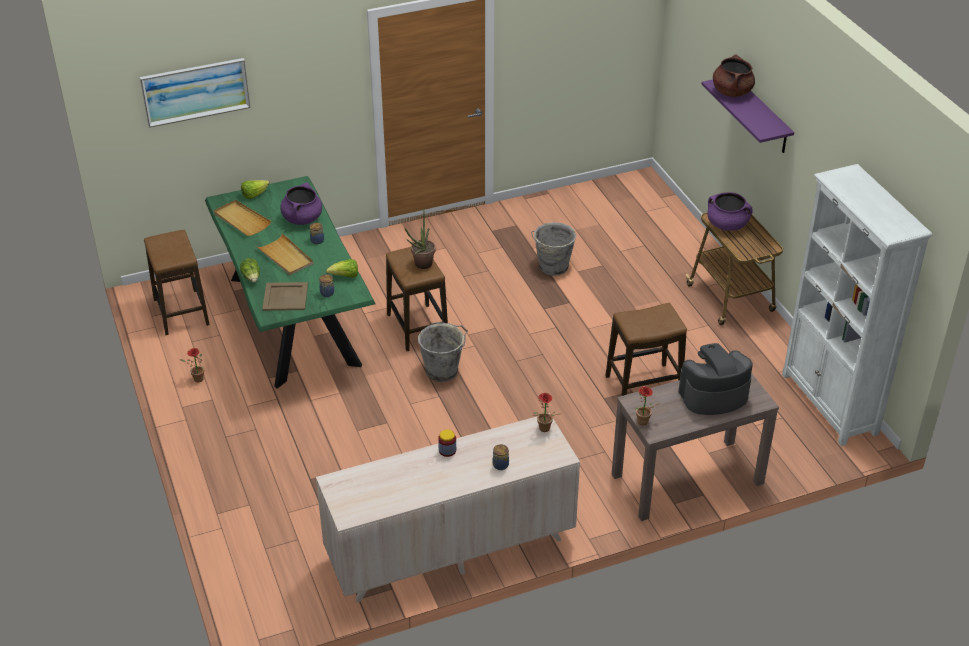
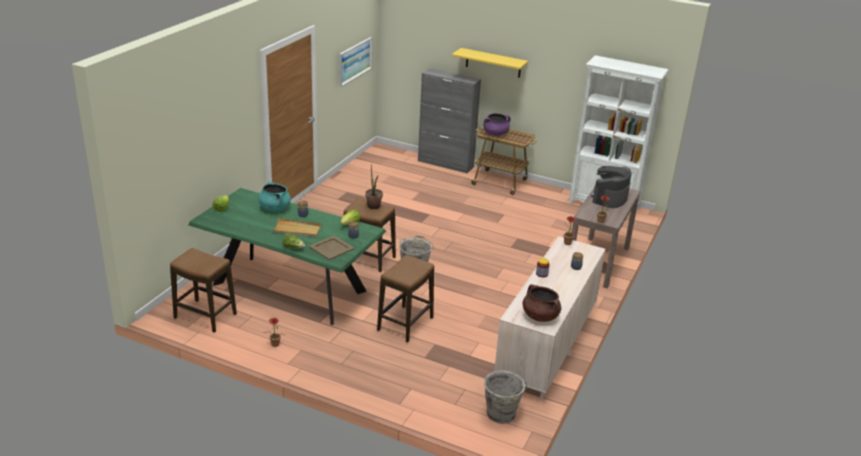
camera: 45 degrees left, 10 degrees down
picture [140,58,250,128] -> picture moved to [339,37,373,87]
beige tray [214,200,271,236] -> none
purple cooking pot [280,182,322,225] -> turquoise cooking pot [258,181,291,212]
grey bucket [531,222,576,276] -> grey bucket moved to [484,370,527,424]
stool [605,303,687,396] -> stool moved to [377,255,434,342]
purple shelf [701,79,794,153] -> yellow shelf [452,48,528,78]
brown cooking pot [713,54,755,97] -> brown cooking pot moved to [523,284,561,322]
none -> grey cabinet [418,68,481,173]

